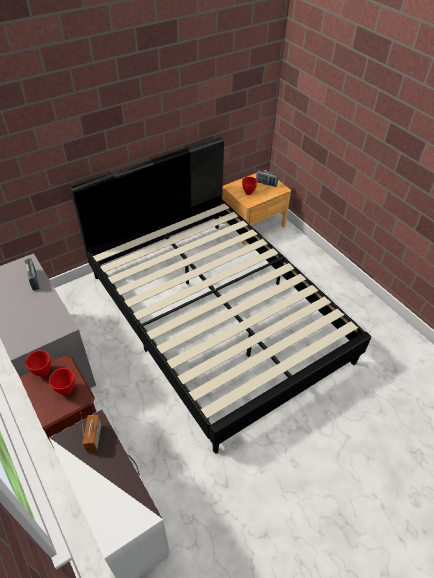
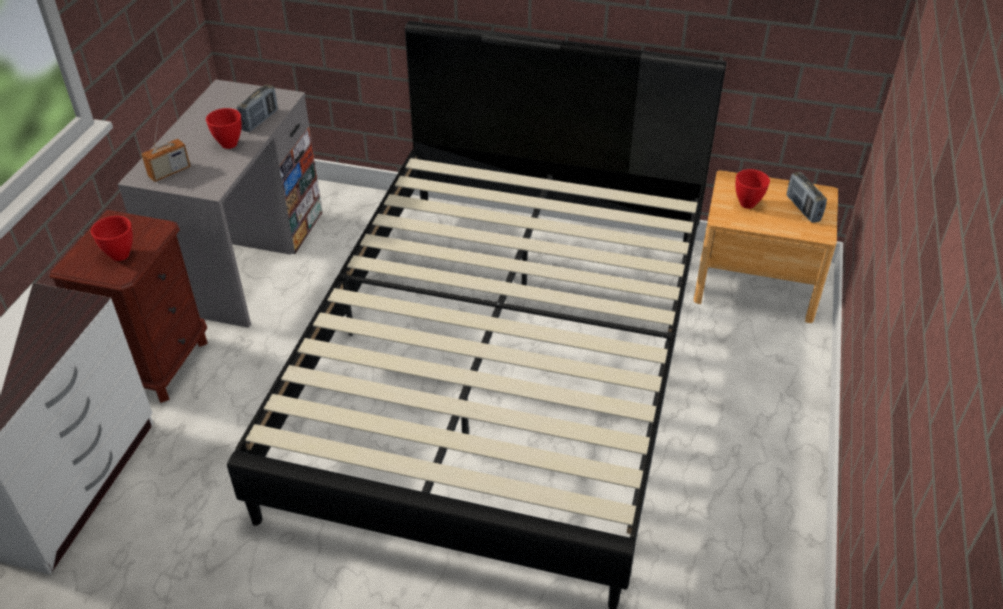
camera: 50 degrees right, 5 degrees down
red bowl [25,350,51,377] -> red bowl moved to [206,108,242,149]
radio [80,412,102,452] -> radio moved to [142,116,190,182]

